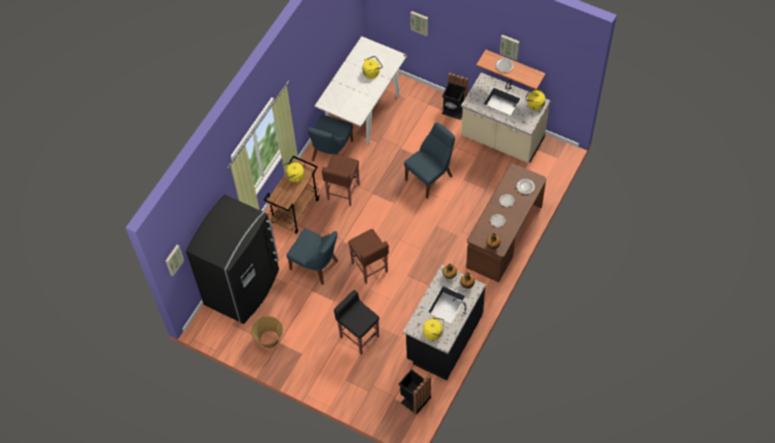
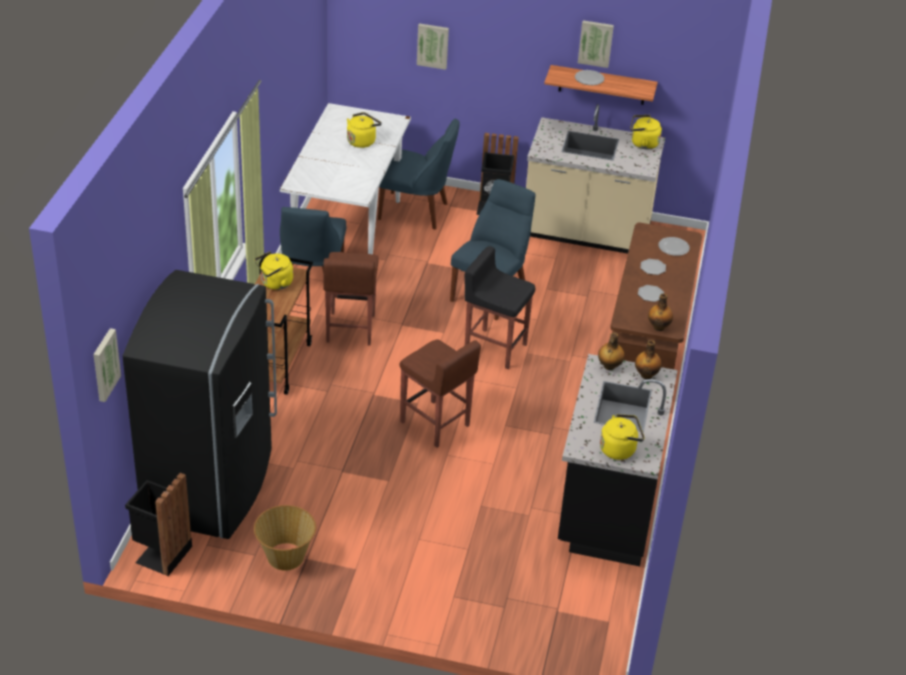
camera: 20 degrees left, 20 degrees down
blue chair [287,228,338,285] -> blue chair moved to [378,118,460,229]
black stool [334,290,379,355] -> black stool moved to [464,246,535,369]
black trash can [398,369,431,415] -> black trash can moved to [125,473,192,576]

